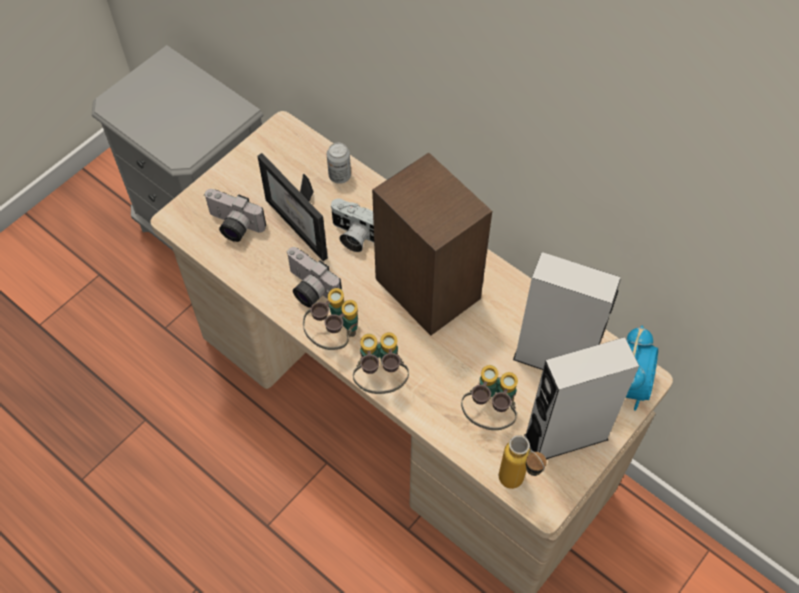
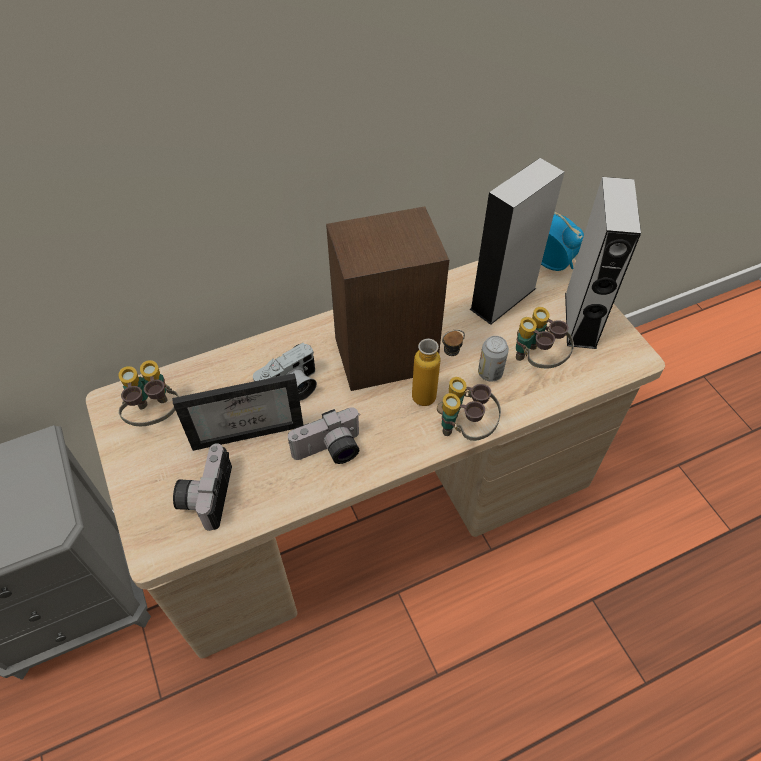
camera: 65 degrees left, 5 degrees down
camera [204,189,266,242] -> camera turned 135 degrees clockwise [173,443,232,531]
binoculars [303,288,358,350] -> binoculars moved to [118,360,179,426]
can [327,143,351,184] -> can moved to [478,336,509,382]
bottle [499,435,547,489] -> bottle moved to [412,330,465,406]

